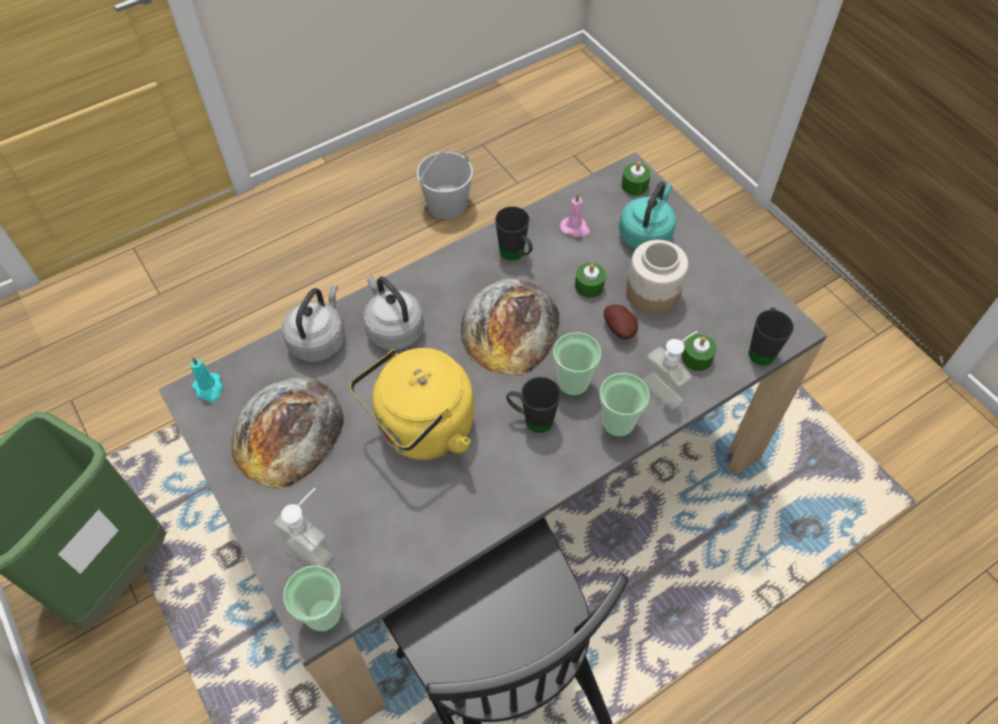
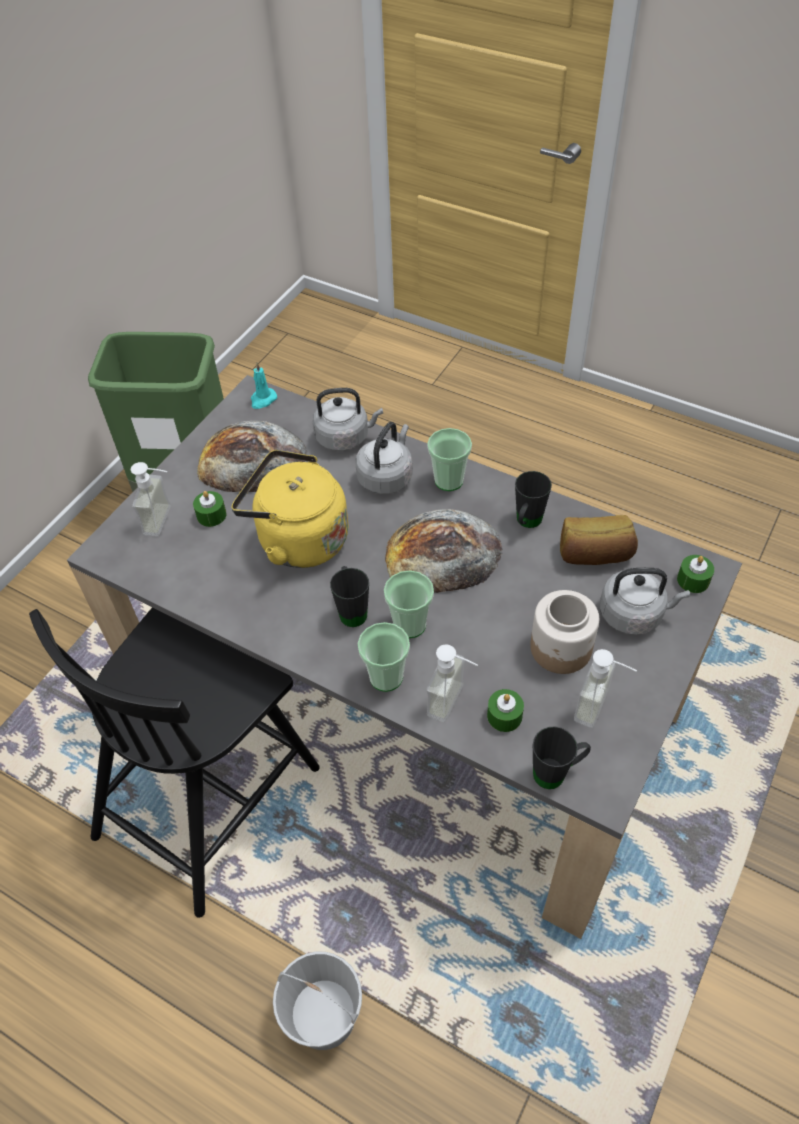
camera: 65 degrees right, 5 degrees down
cup [283,565,342,632] -> cup moved to [427,428,472,491]
white bucket [417,149,473,219] -> white bucket moved to [273,952,362,1050]
pink candle [560,194,590,237] -> bread [560,515,638,565]
green candle [575,263,606,298] -> green candle moved to [193,491,227,527]
potato [604,304,638,339] -> none
turquoise kettle [619,182,676,250] -> grey kettle [600,568,690,635]
none -> soap dispenser [574,649,637,728]

